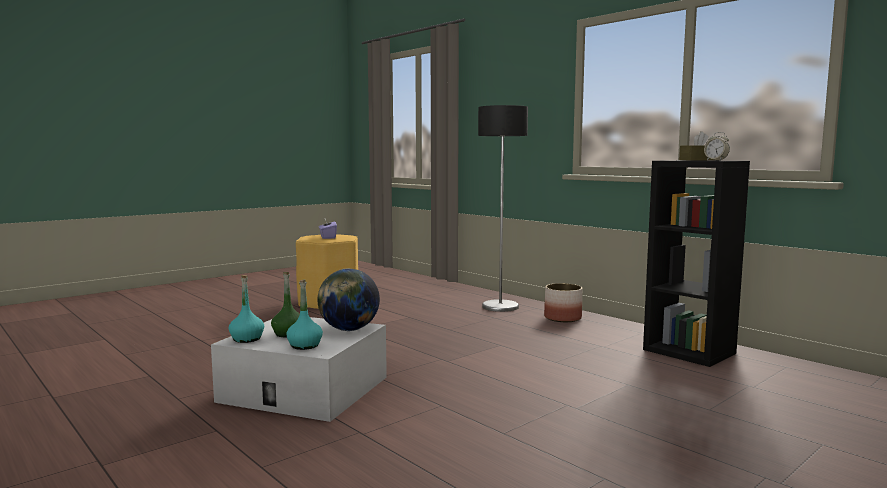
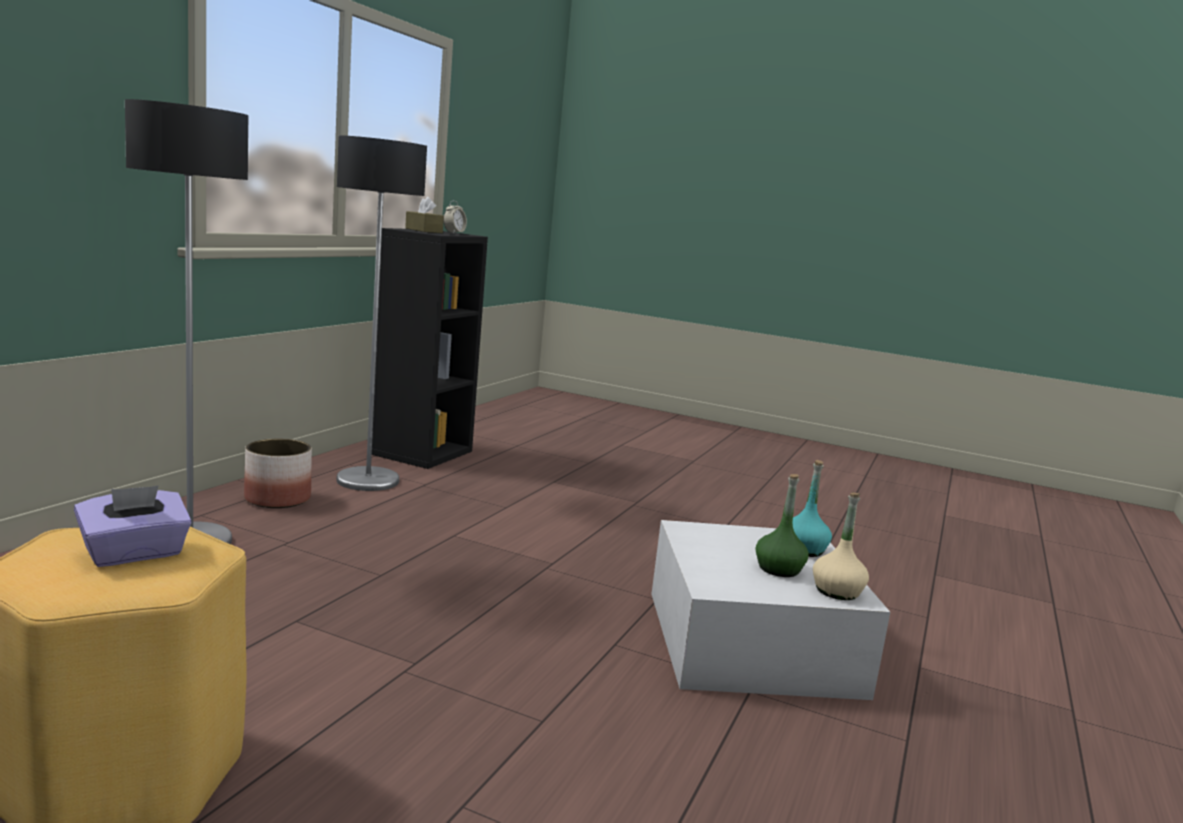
camera: 115 degrees left, 5 degrees up
turquoise bottle [229,275,264,343] -> beige bottle [813,493,869,600]
globe [317,268,380,331] -> none
none -> floor lamp [336,135,427,491]

